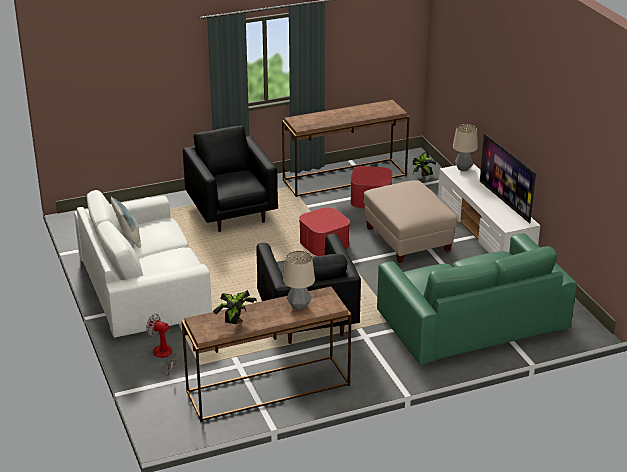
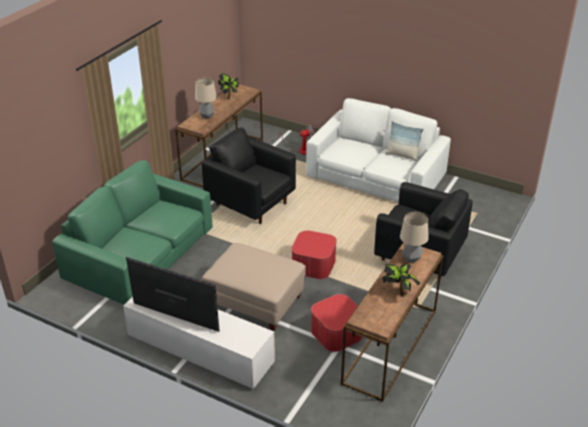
camera: 140 degrees right, 5 degrees up
potted plant [413,151,436,176] -> potted plant moved to [382,263,420,296]
table lamp [453,124,478,171] -> table lamp moved to [400,212,428,263]

